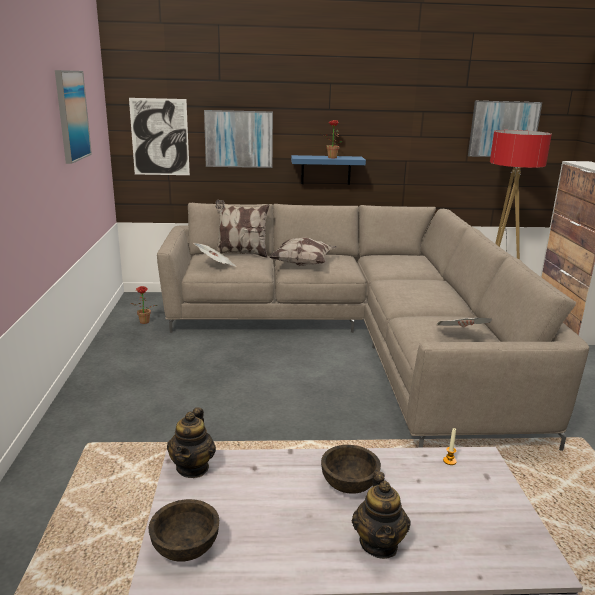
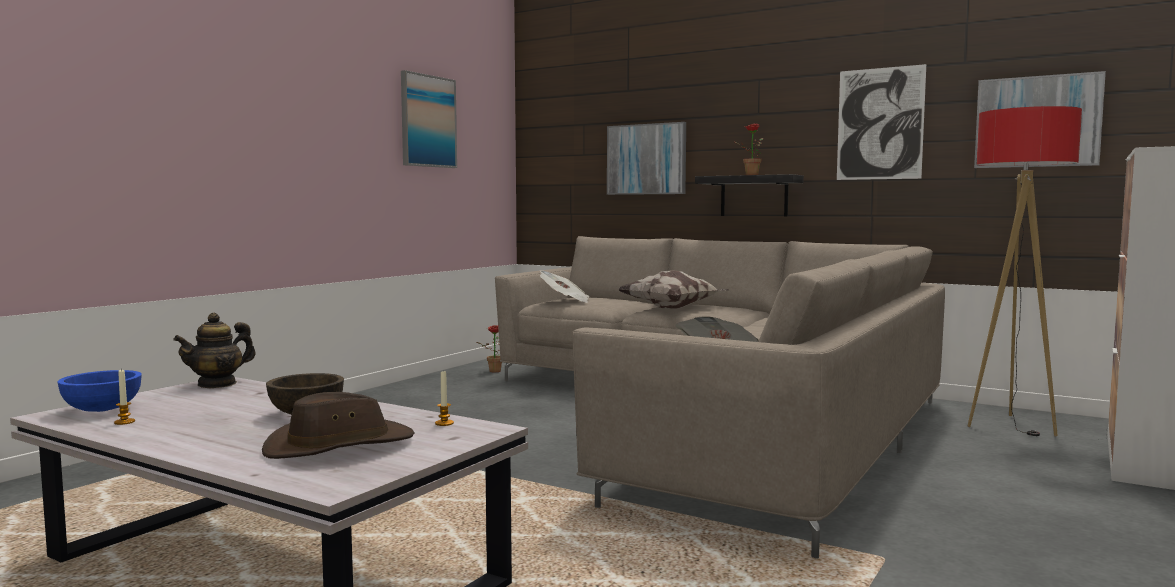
camera: 35 degrees right, 15 degrees down
picture [129,98,190,175] -> picture moved to [837,64,926,180]
brown bowl [149,499,219,562] -> blue bowl [57,370,142,412]
pillow [215,200,270,258] -> none
blue shelf [291,155,366,185] -> black shelf [695,174,804,216]
teapot [352,472,411,559] -> none
none -> candle [114,368,135,425]
none -> brown hat [262,392,415,459]

